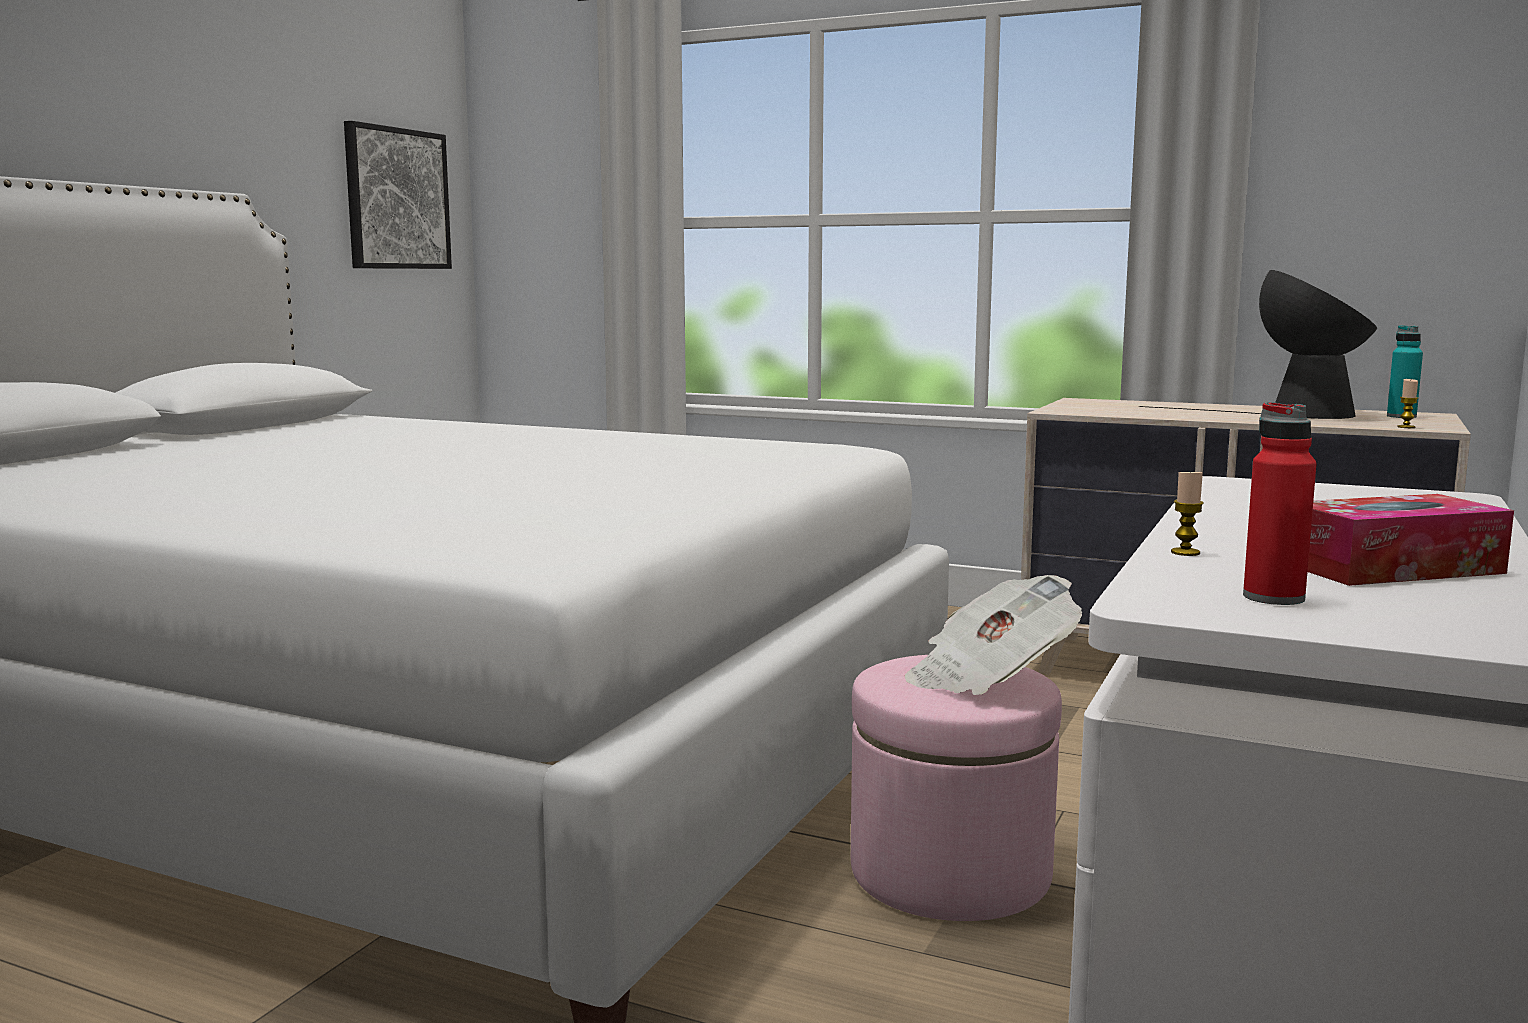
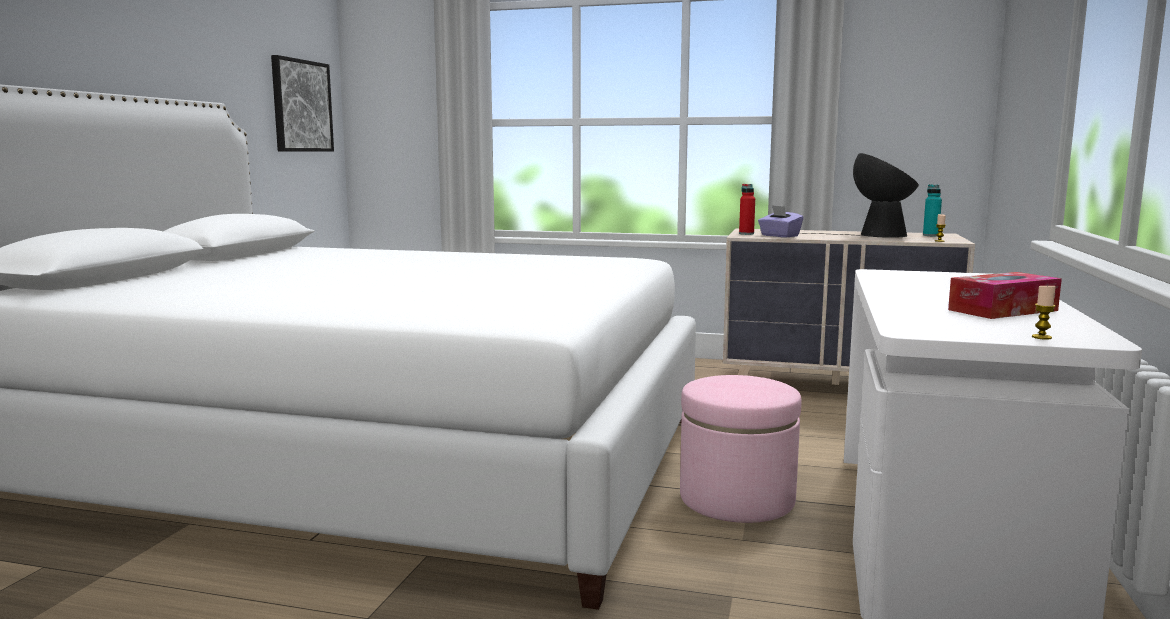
camera: 10 degrees left, 0 degrees up
newspaper [905,575,1082,695] -> none
candle [1171,470,1204,556] -> candle moved to [1032,284,1056,340]
red bottle [1243,402,1317,605] -> red bottle moved to [739,184,755,235]
none -> purple tissue box [758,205,804,237]

